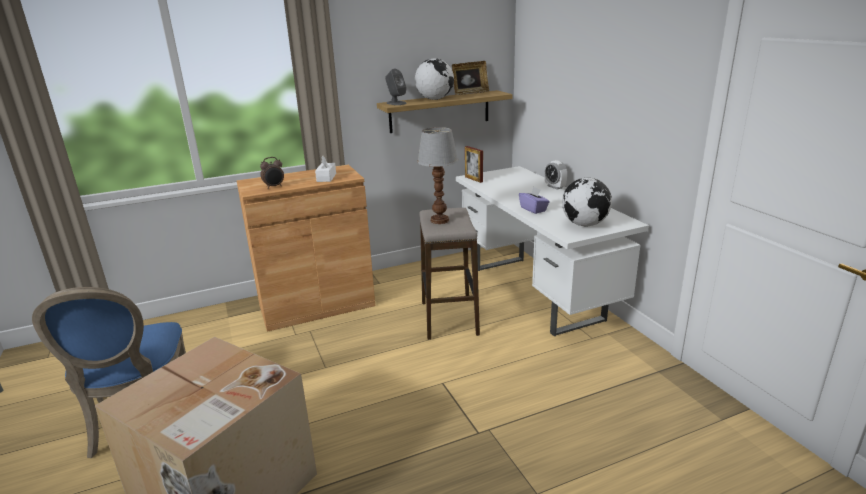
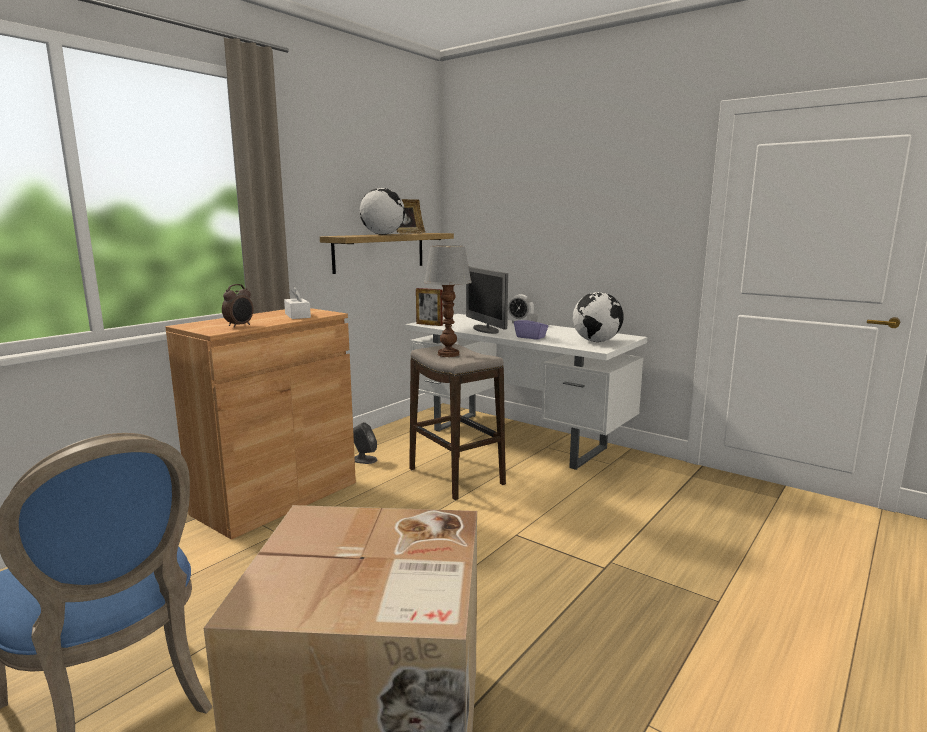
camera: 30 degrees left, 10 degrees down
grey speaker [385,69,407,105] -> grey speaker moved to [353,422,377,464]
none -> monitor [466,267,508,334]

